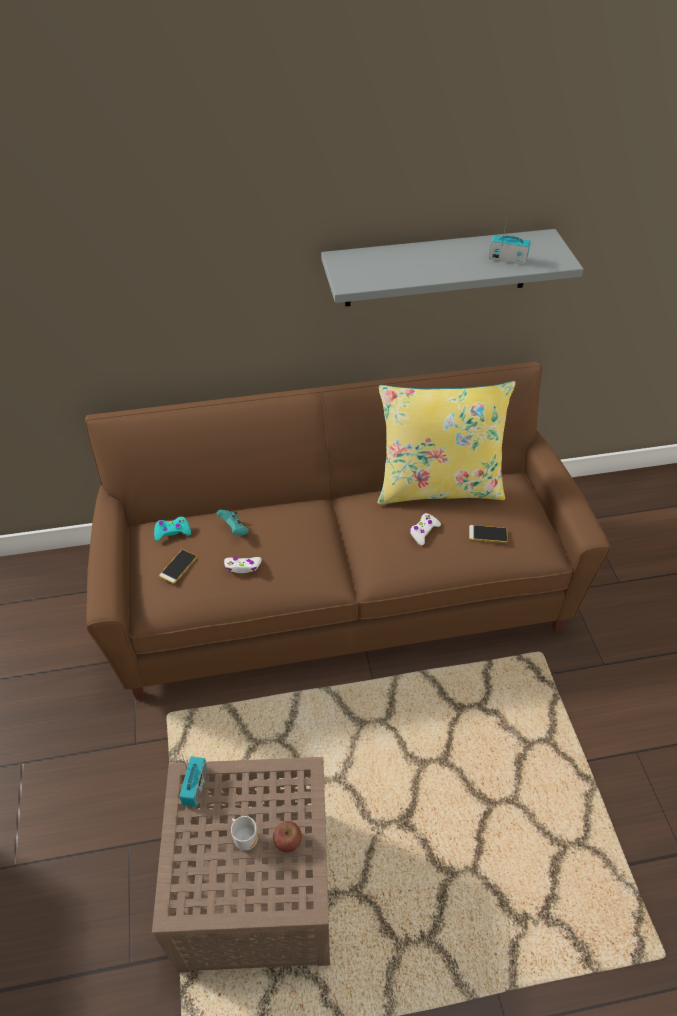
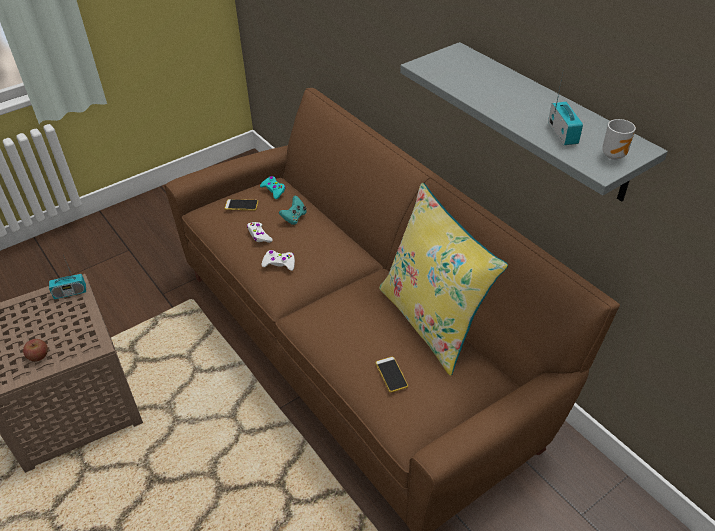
camera: 65 degrees right, 5 degrees down
mug [231,816,258,851] -> mug moved to [602,119,636,160]
white game controller [409,513,441,546] -> white game controller moved to [262,250,295,271]

